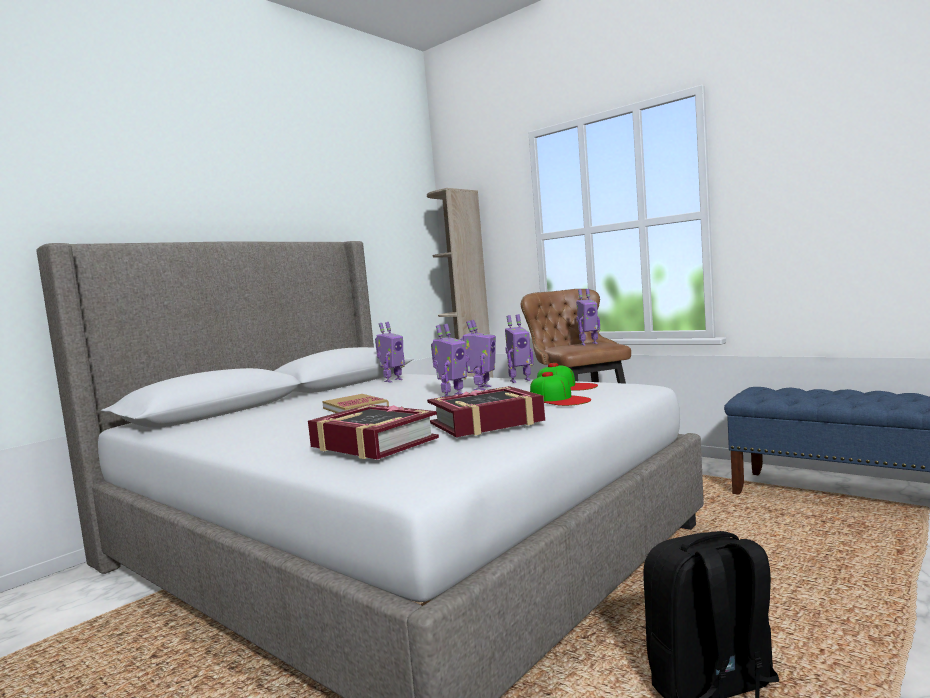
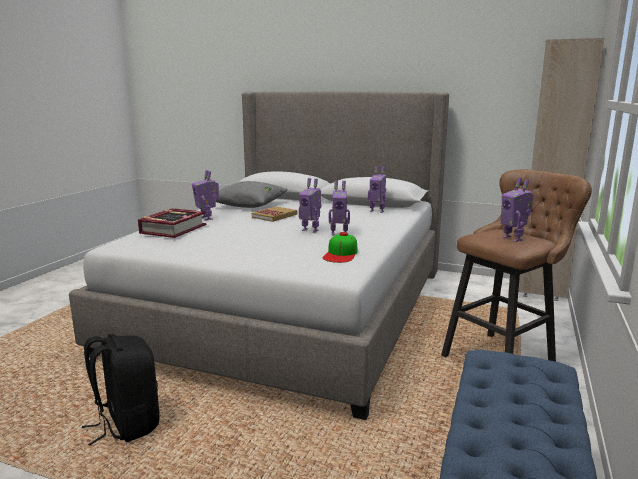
camera: 70 degrees right, 10 degrees up
book [427,386,545,437] -> none
toy robot [505,314,534,383] -> toy robot moved to [192,170,219,221]
cap [530,372,591,406] -> none
none -> grey pillow [216,181,288,208]

